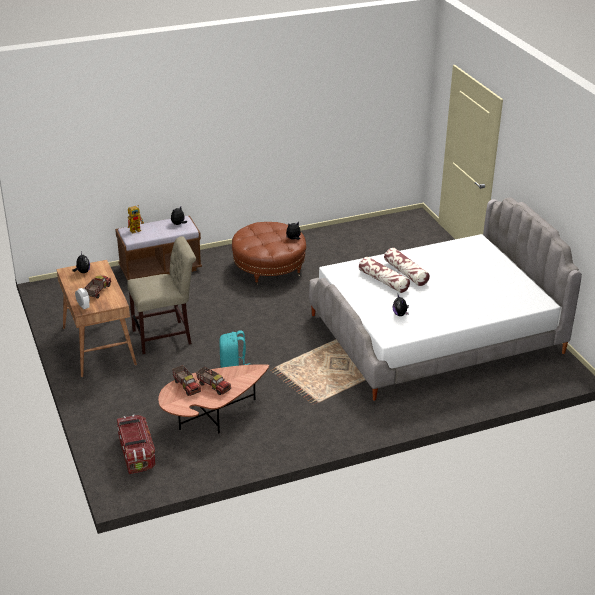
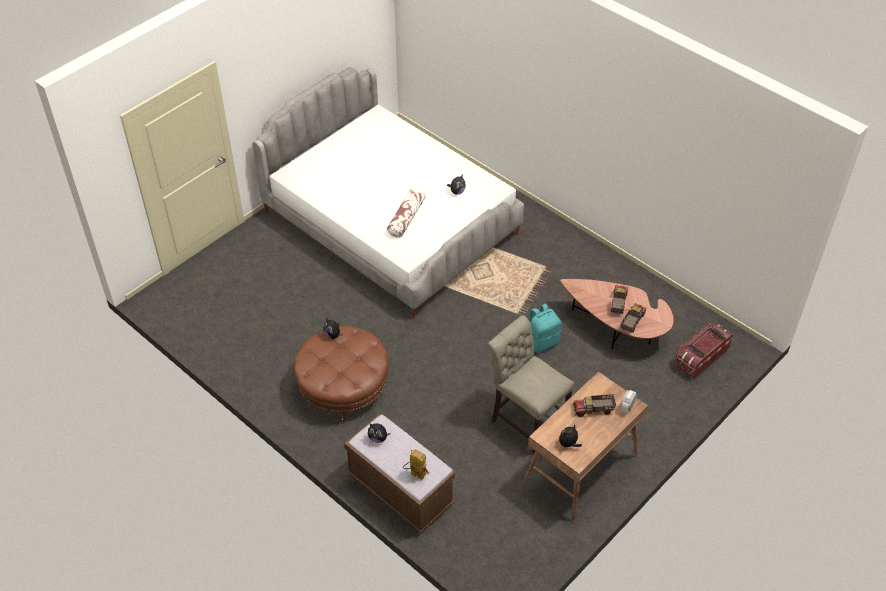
camera: 115 degrees left, 15 degrees up
pillow [384,248,430,286] -> none

